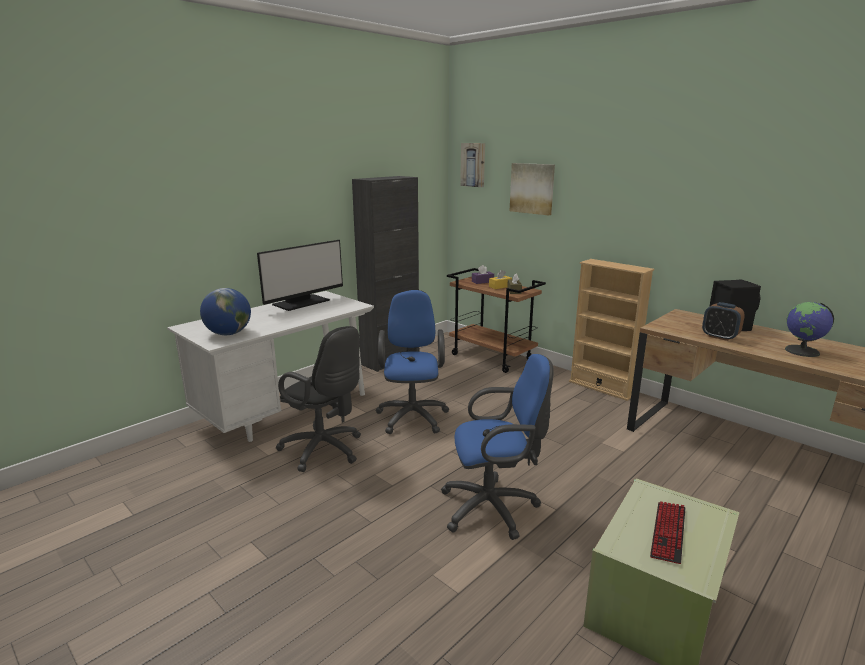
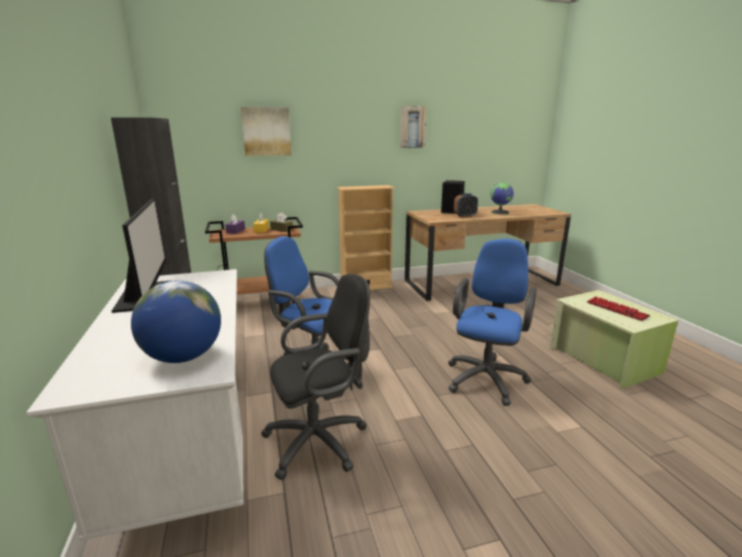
camera: 60 degrees left, 0 degrees up
picture [460,143,485,187] -> picture moved to [400,106,427,148]

